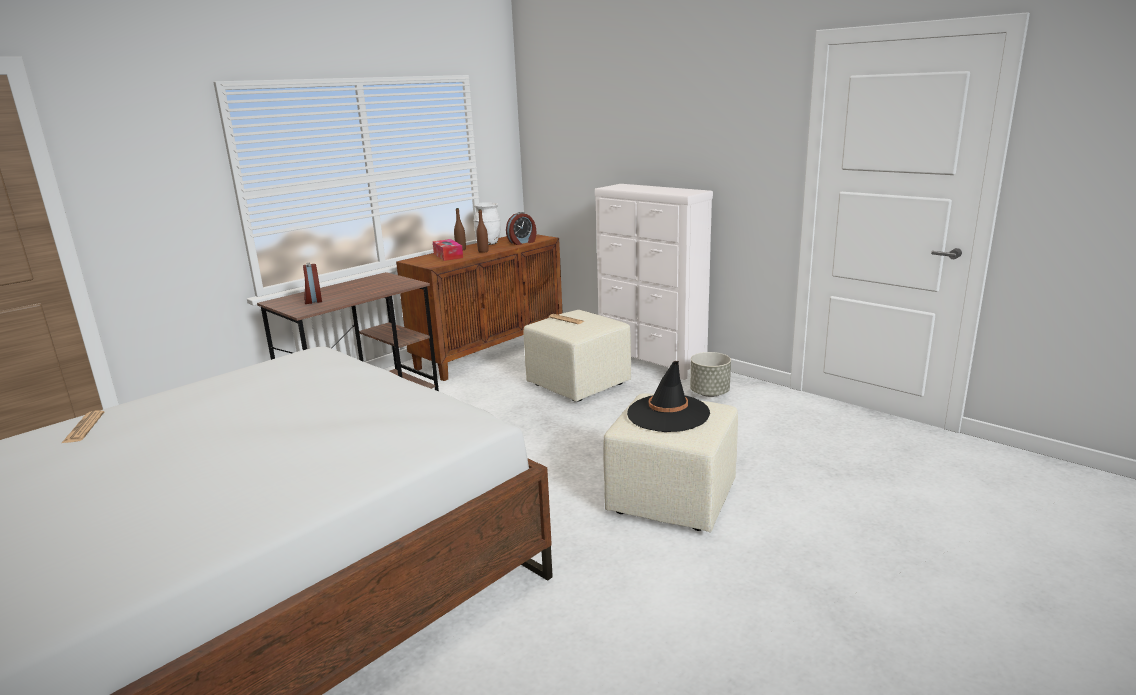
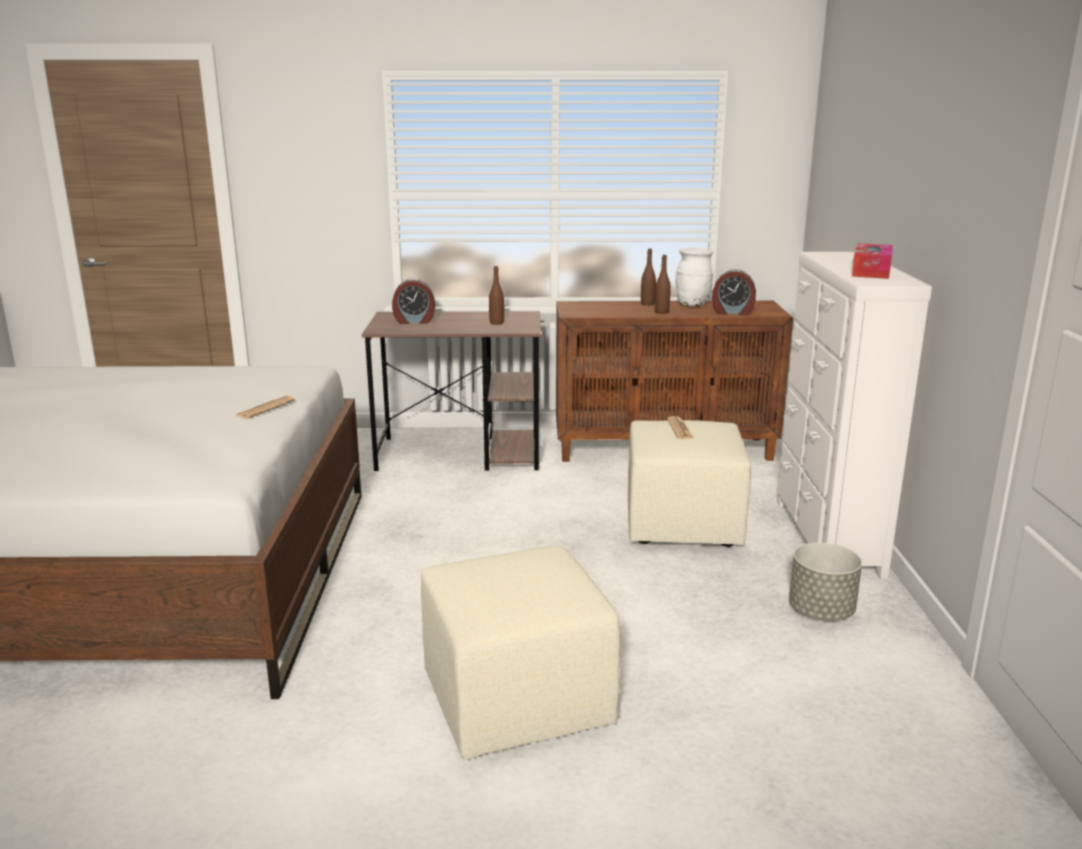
camera: 45 degrees right, 0 degrees up
newspaper [62,410,104,443] -> newspaper moved to [236,396,295,419]
alarm clock [303,263,322,304] -> alarm clock turned 120 degrees counterclockwise [392,278,435,324]
tissue box [433,239,463,261] -> tissue box moved to [852,243,893,279]
black hat [627,361,710,432] -> none
none -> brown bottle [489,266,504,325]

